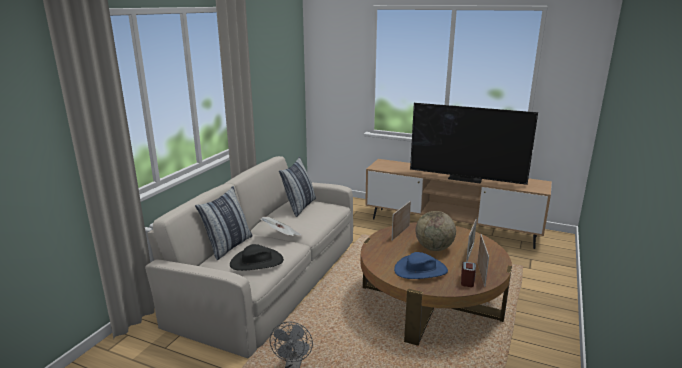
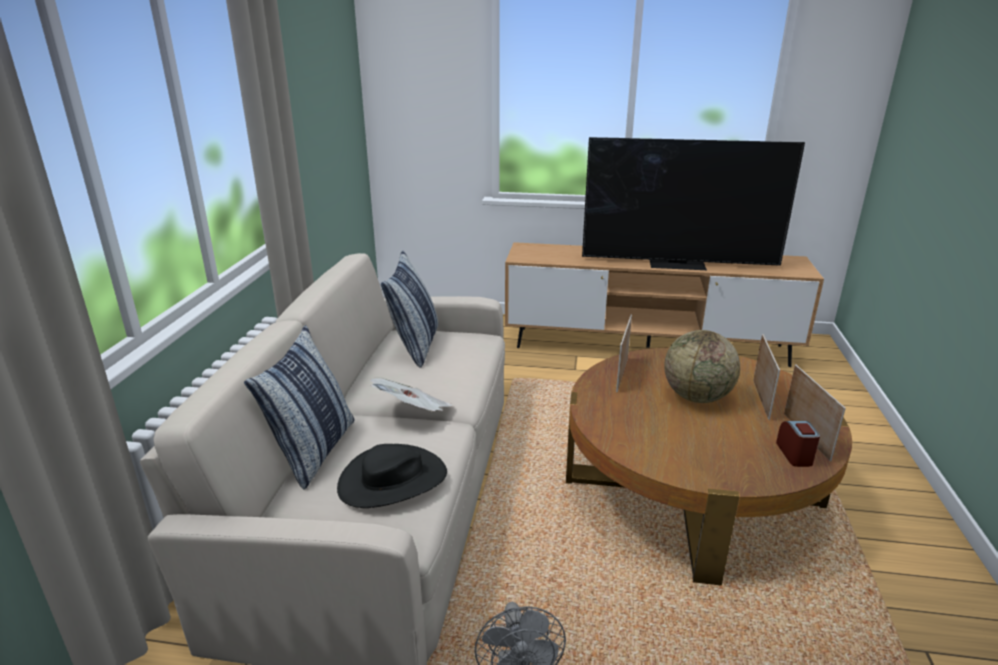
camera: 15 degrees left, 5 degrees up
blue hat [394,252,448,279] -> none

